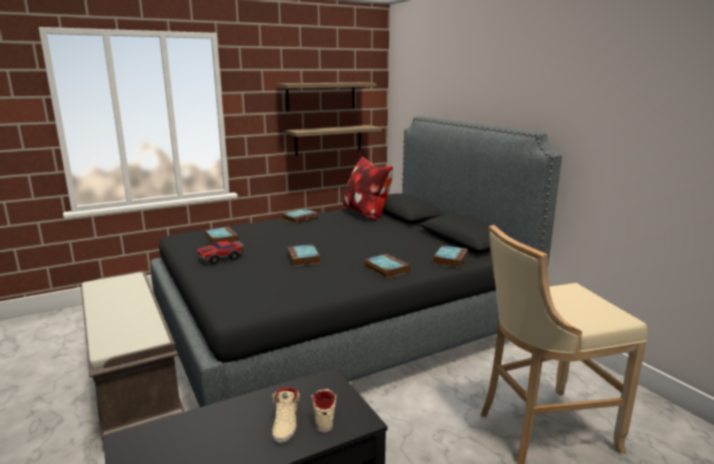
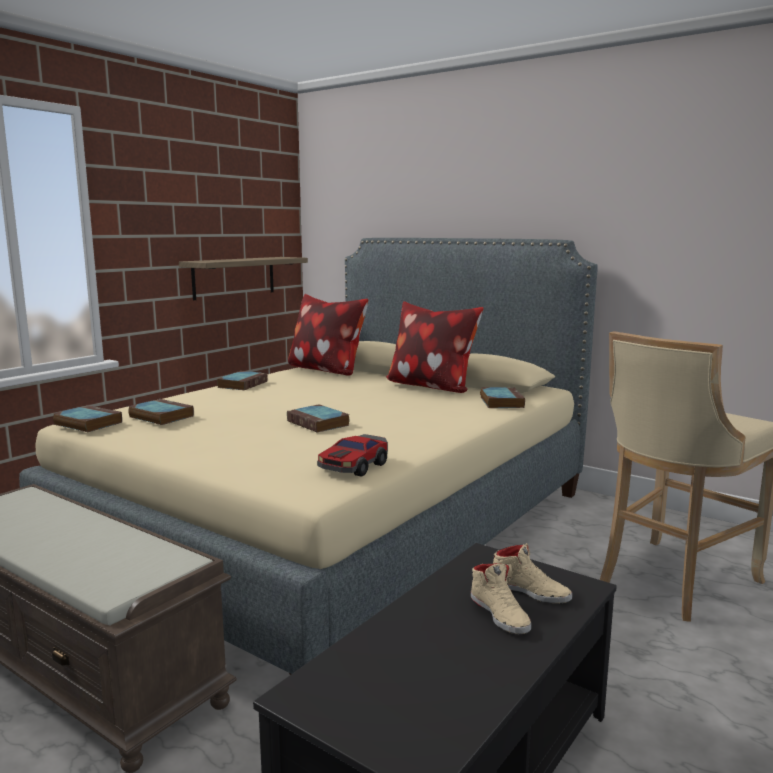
camera: 25 degrees left, 5 degrees down
black bed [150,116,562,407] -> beige bed [19,238,598,675]
toy car [197,241,244,264] -> toy car moved to [317,434,388,477]
shelf [276,82,376,111] -> none
beige shoe [310,389,338,433] -> beige shoe turned 150 degrees clockwise [493,543,572,603]
book [365,254,410,278] -> book moved to [53,405,122,432]
none -> pillow [386,301,484,393]

